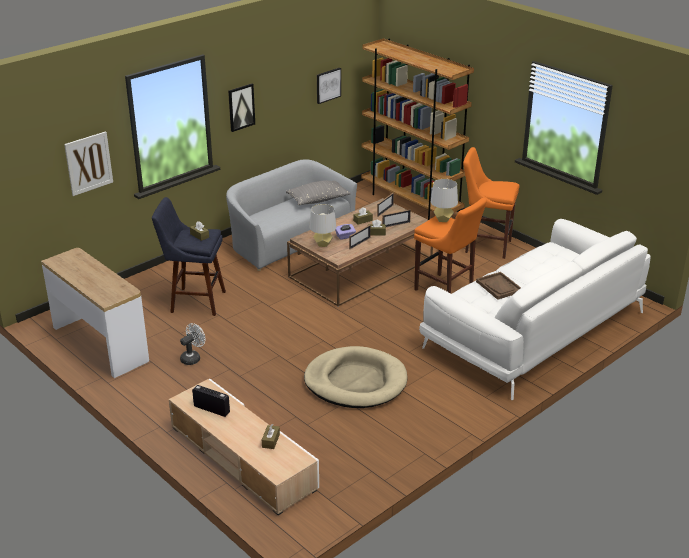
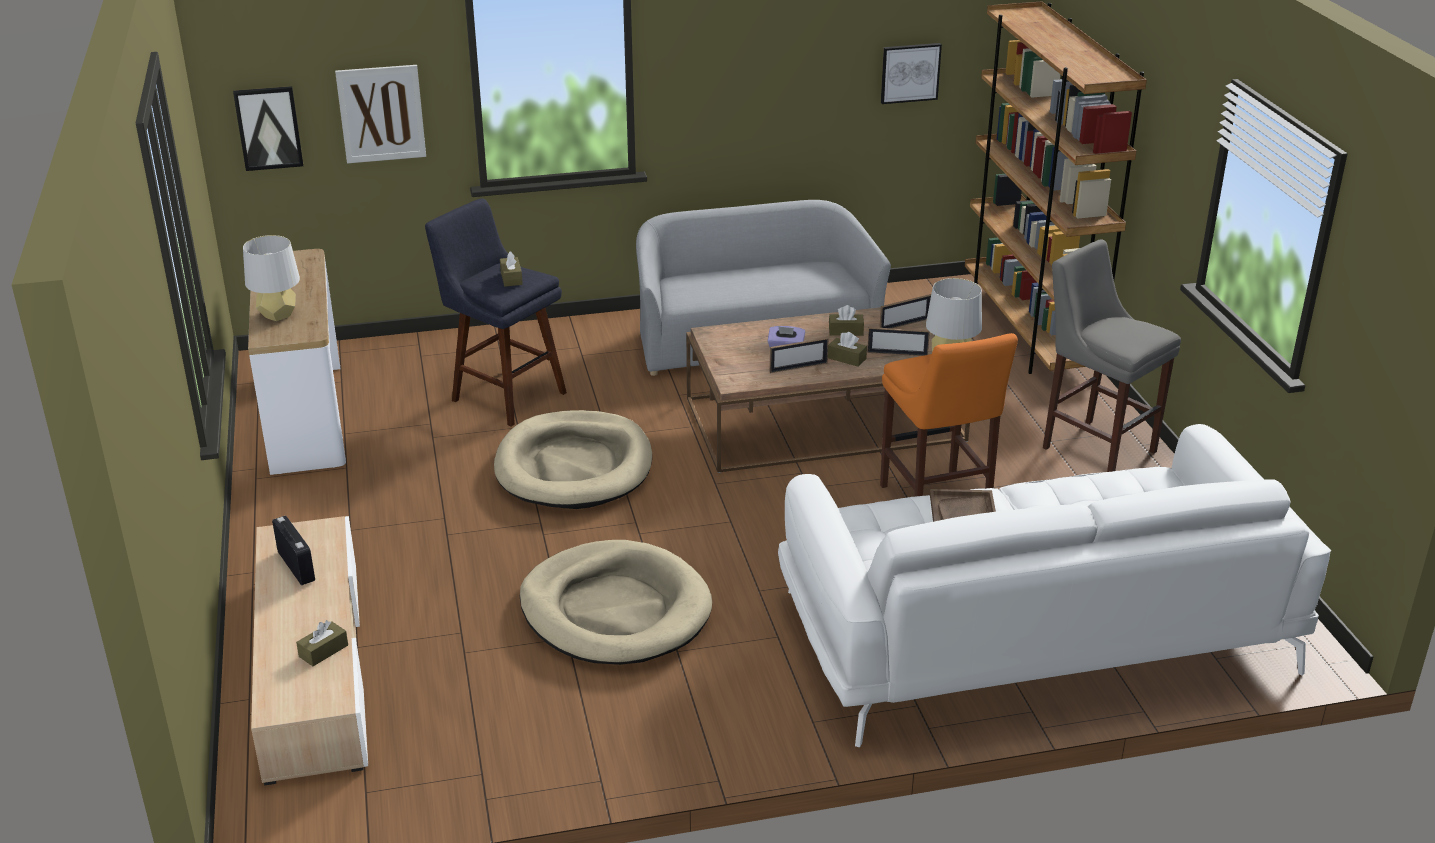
camera: 30 degrees right, 0 degrees up
white fan [180,323,205,365] -> none
picture [228,83,255,132] -> picture moved to [233,86,303,171]
grey pillow [286,180,351,205] -> none
grey table lamp [309,204,336,247] -> grey table lamp moved to [243,235,300,321]
orange stool [463,147,519,259] -> grey stool [1043,239,1181,472]
none -> beige dog bed [494,410,652,509]

